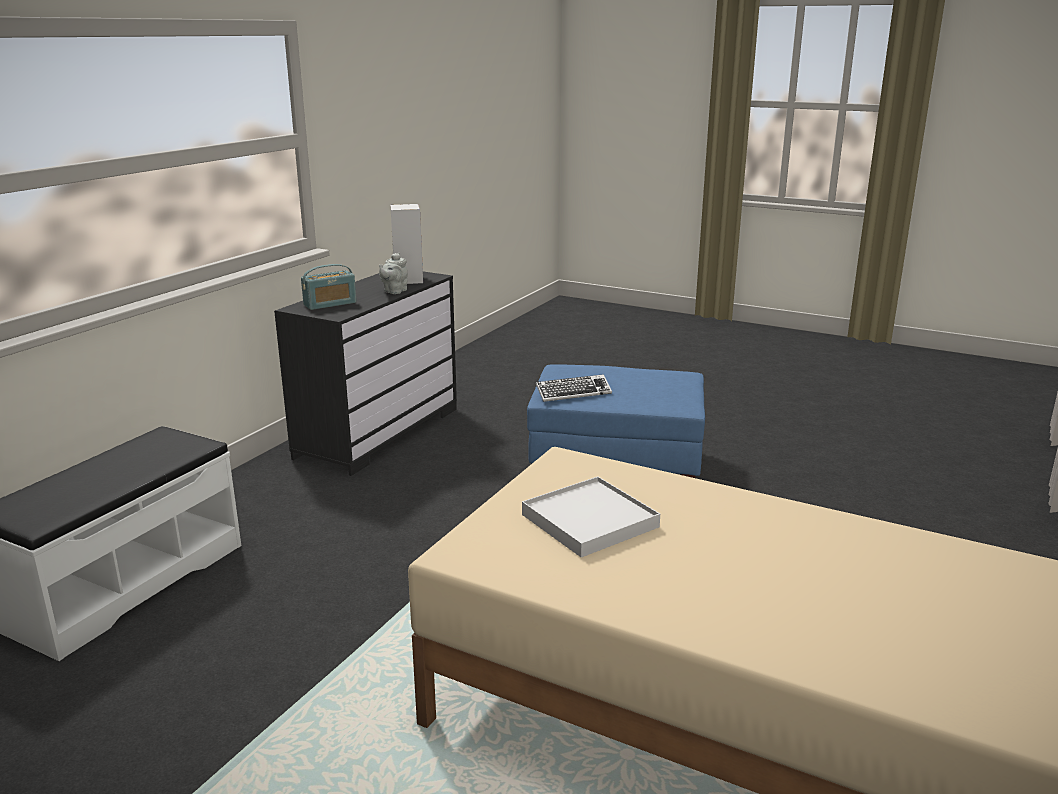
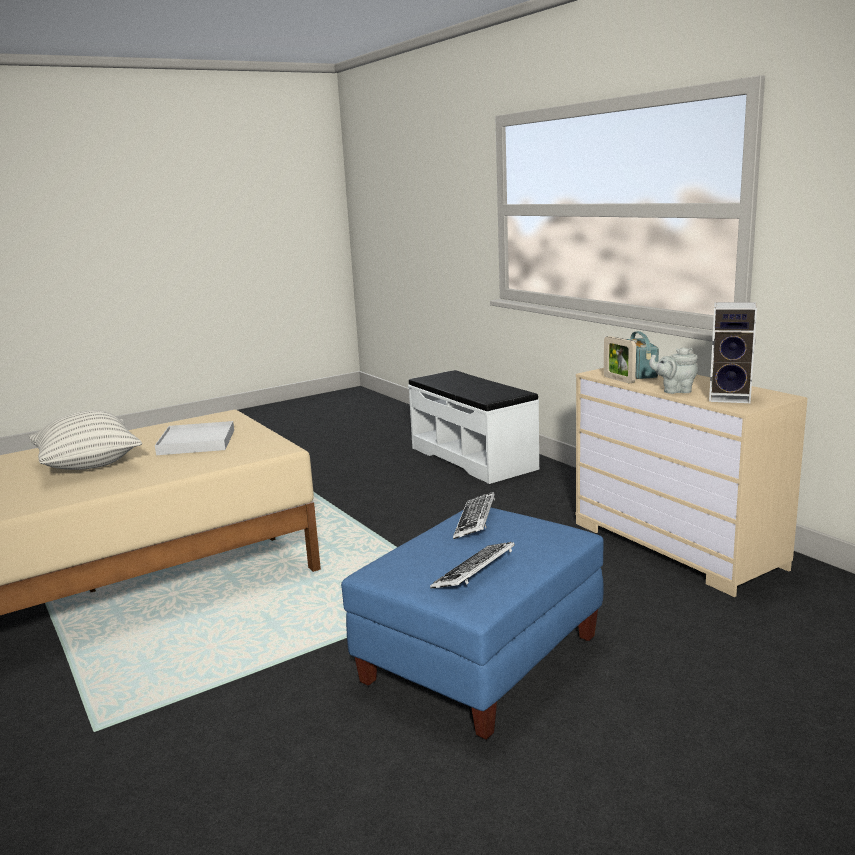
camera: 120 degrees right, 5 degrees down
black dresser [274,271,457,476] -> beige dresser [576,368,808,597]
grey teapot [379,252,408,294] -> grey teapot turned 45 degrees counterclockwise [649,347,698,394]
none -> pillow [29,410,142,470]
none -> keyboard [430,542,515,589]
none -> picture frame [604,336,636,384]

